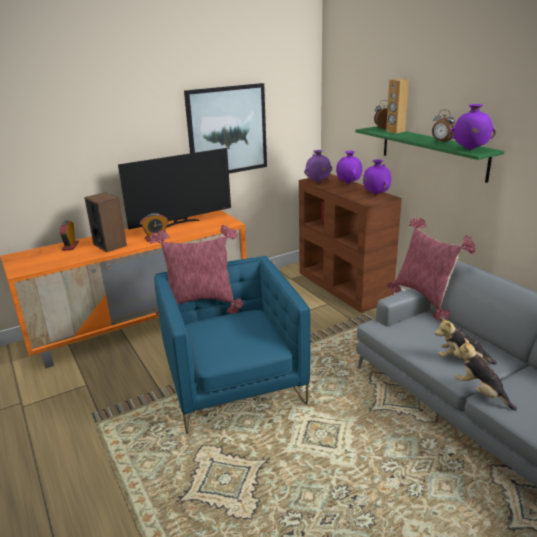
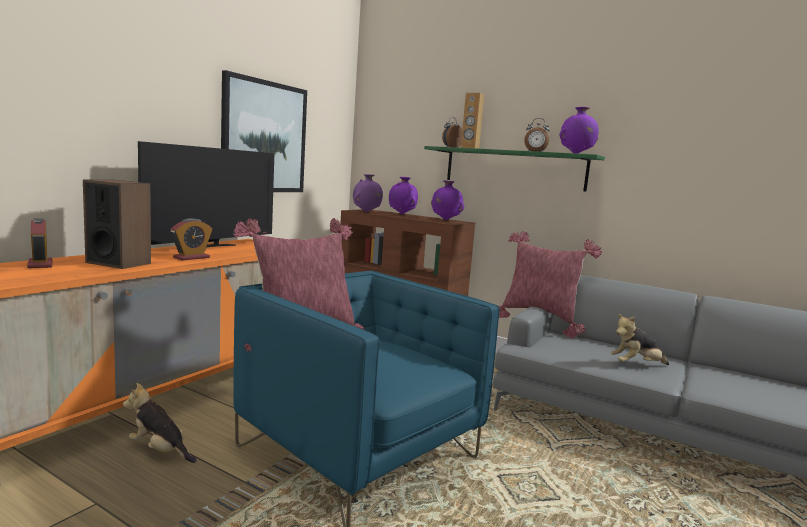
camera: 30 degrees left, 15 degrees down
plush toy [454,338,517,411] -> plush toy moved to [123,383,197,463]

